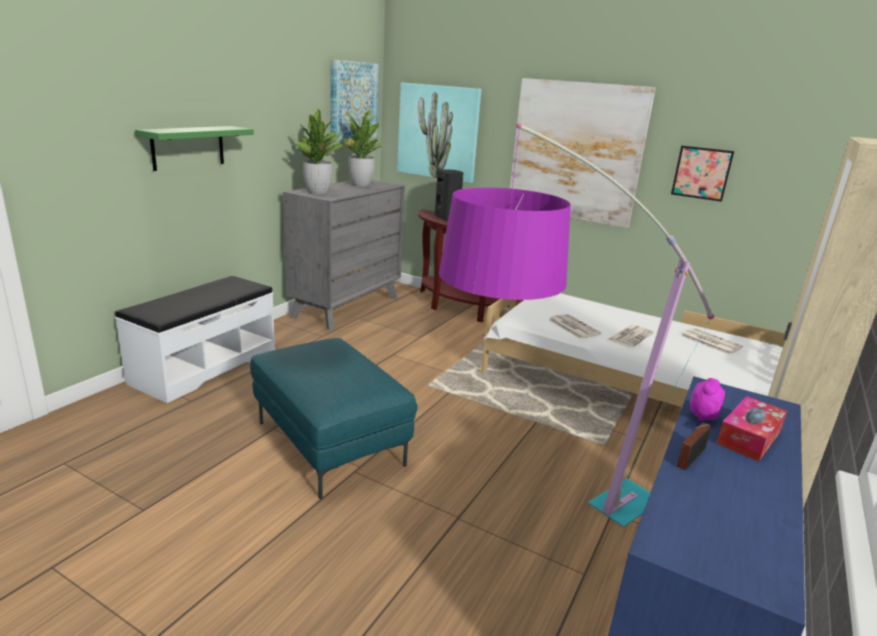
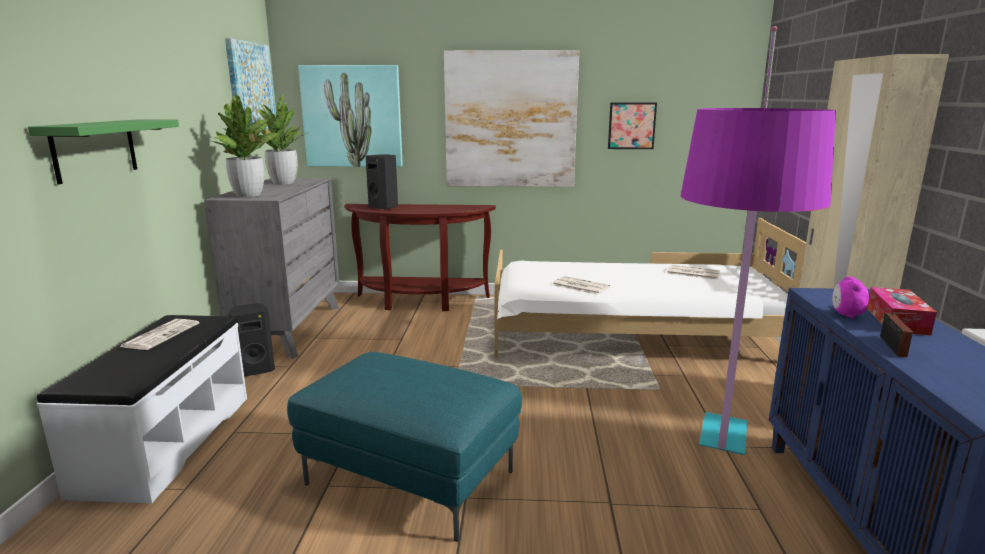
camera: 25 degrees left, 5 degrees down
newspaper [607,325,654,347] -> newspaper moved to [120,319,199,350]
none -> black speaker [229,303,275,377]

